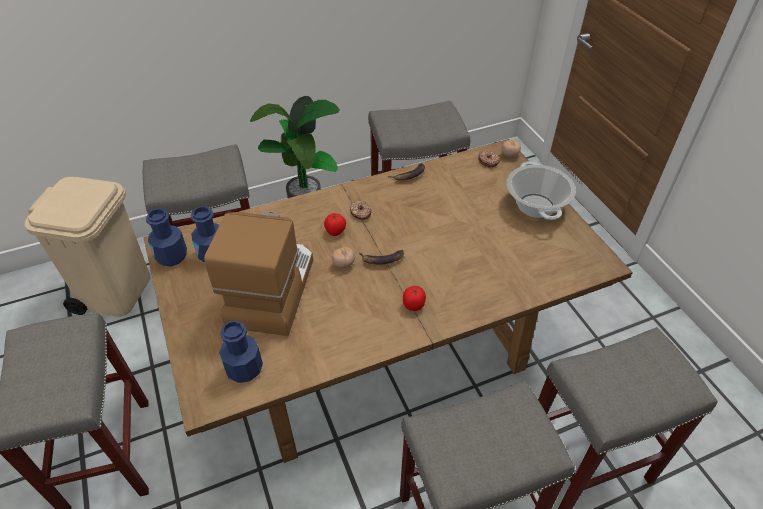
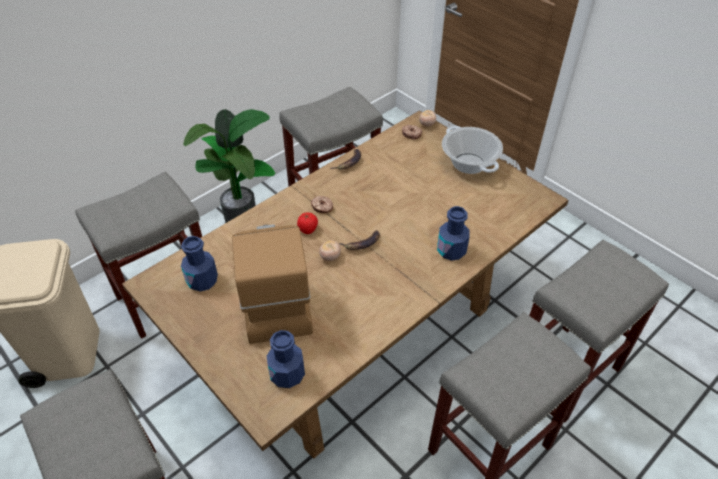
camera: 20 degrees left, 0 degrees up
blue bottle [146,208,187,266] -> blue bottle moved to [437,206,470,261]
tomato [403,286,426,311] -> none

